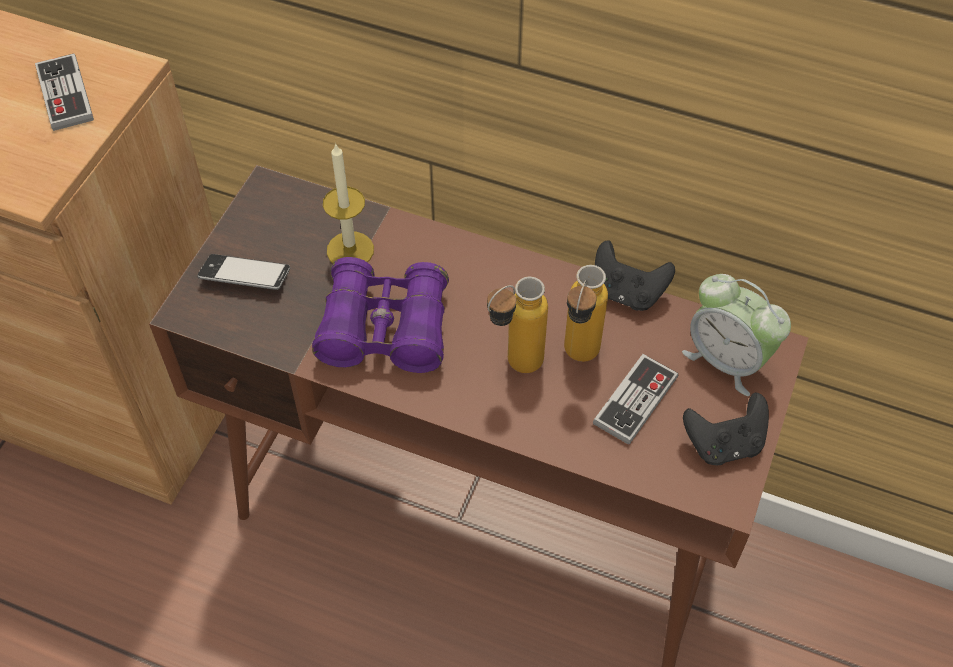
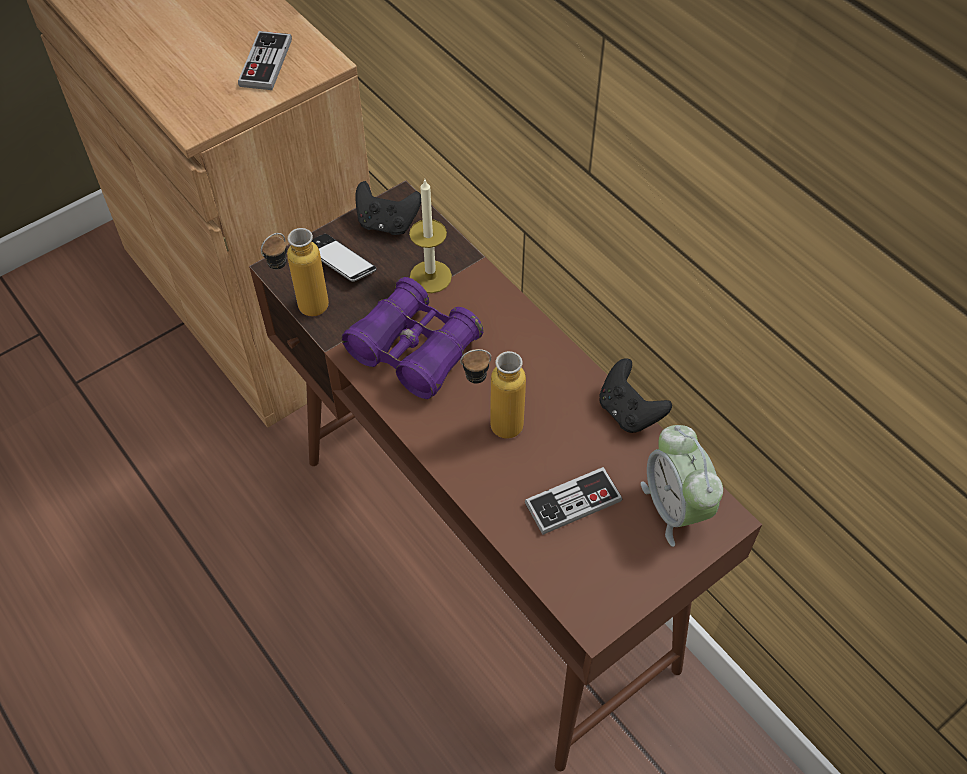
camera: 30 degrees right, 0 degrees up
bottle [564,265,608,362] -> bottle moved to [261,228,329,316]
black game controller [683,392,769,465] -> black game controller moved to [355,181,421,235]

